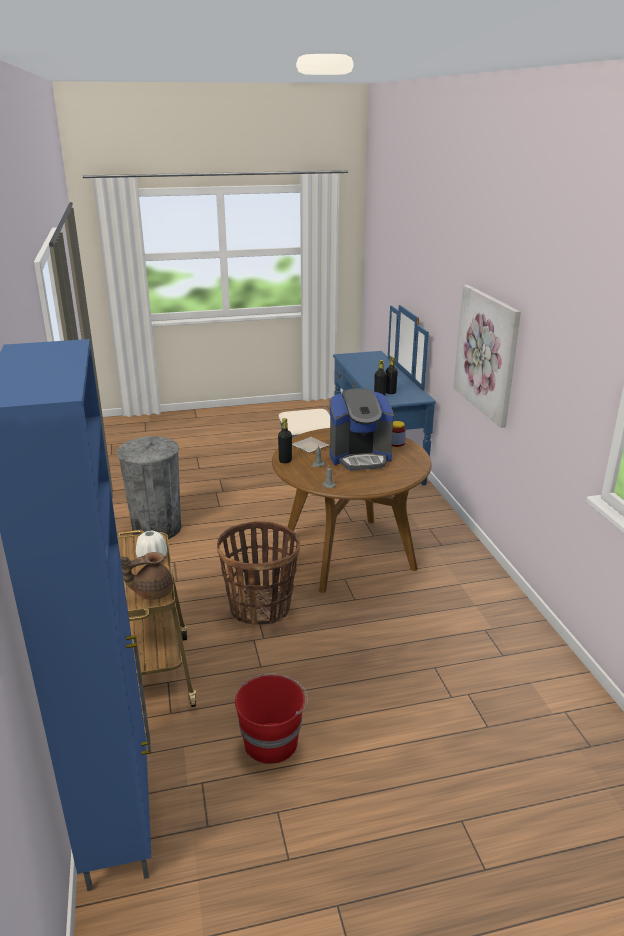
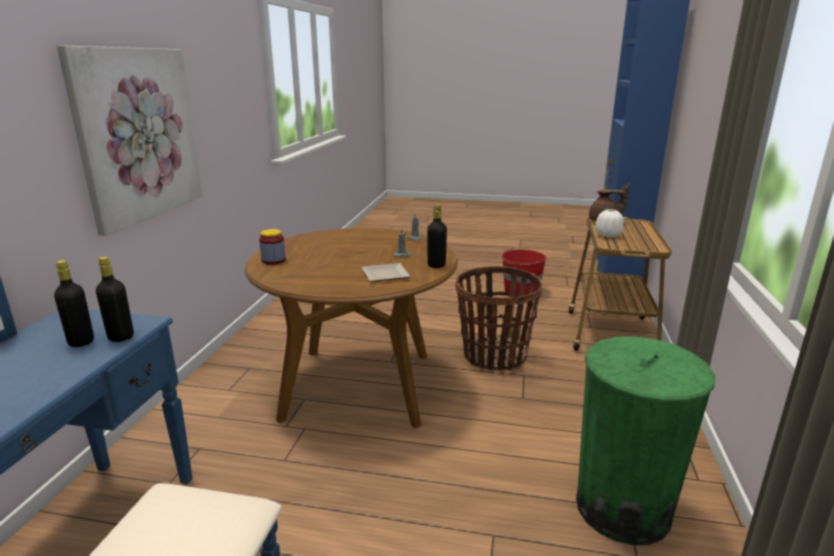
camera: 155 degrees left, 5 degrees down
grey trash can [117,436,181,539] -> green trash can [576,336,715,545]
coffee machine [329,388,394,470] -> none

